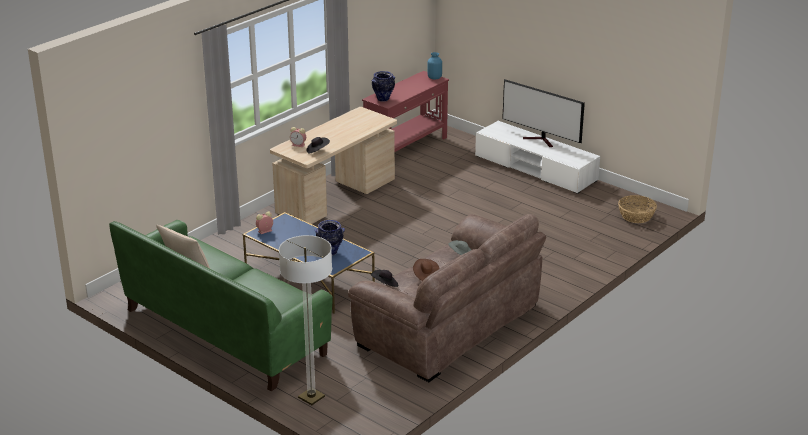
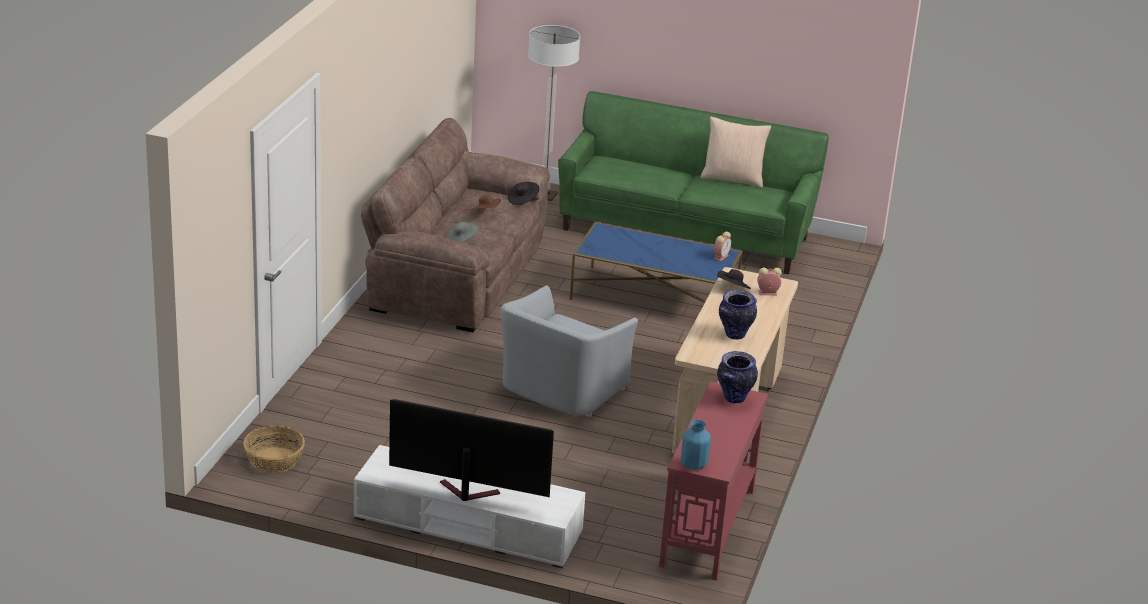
camera: 155 degrees right, 0 degrees up
vase [315,220,345,255] -> vase moved to [719,290,757,340]
none -> grey armchair [501,286,638,417]

